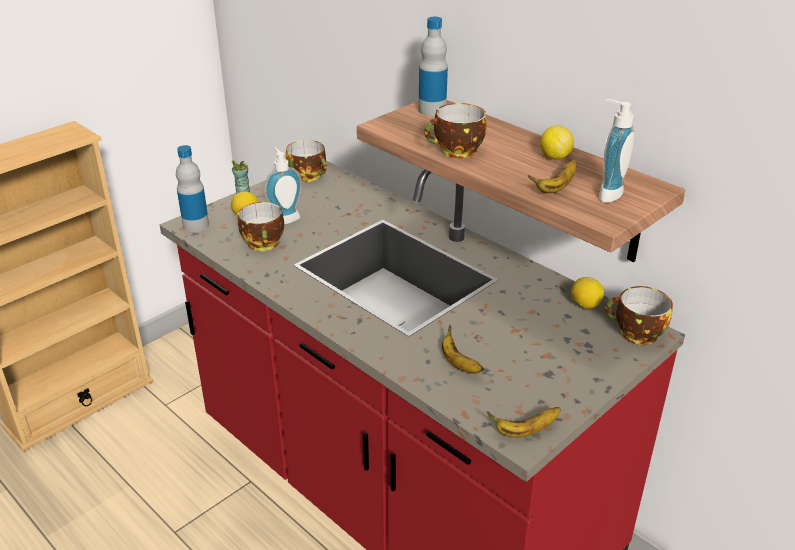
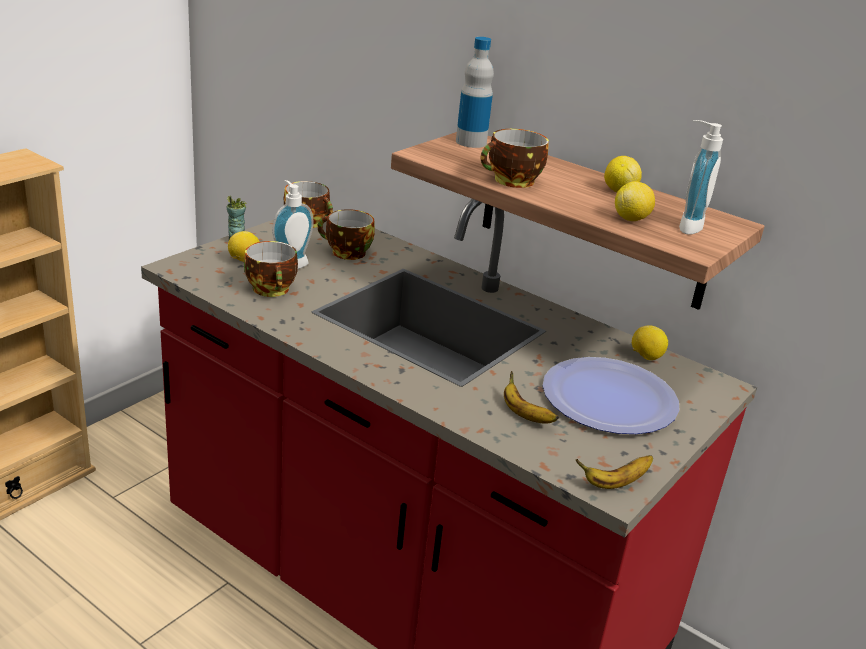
camera: 10 degrees left, 5 degrees down
bottle [176,145,209,232] -> none
banana [528,159,576,193] -> lemon [615,181,655,221]
cup [605,286,673,345] -> cup moved to [317,209,375,260]
none -> plate [543,357,679,434]

